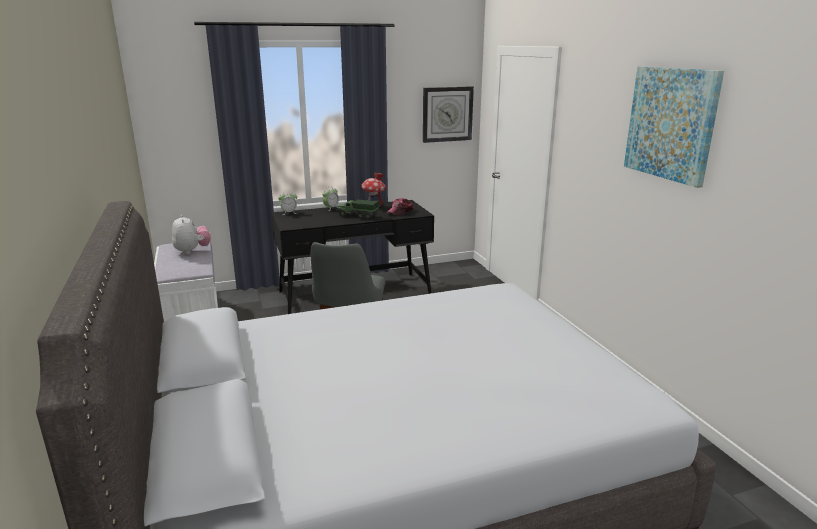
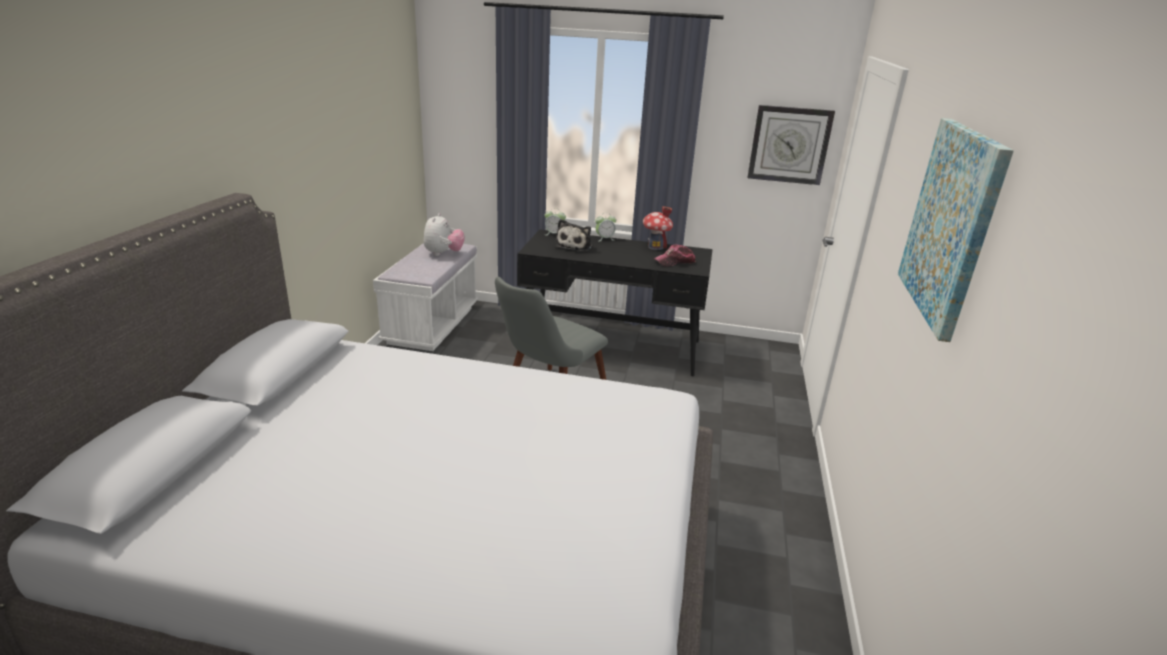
camera: 30 degrees right, 5 degrees up
toy truck [336,200,379,219] -> none
none -> plush toy [556,219,592,251]

